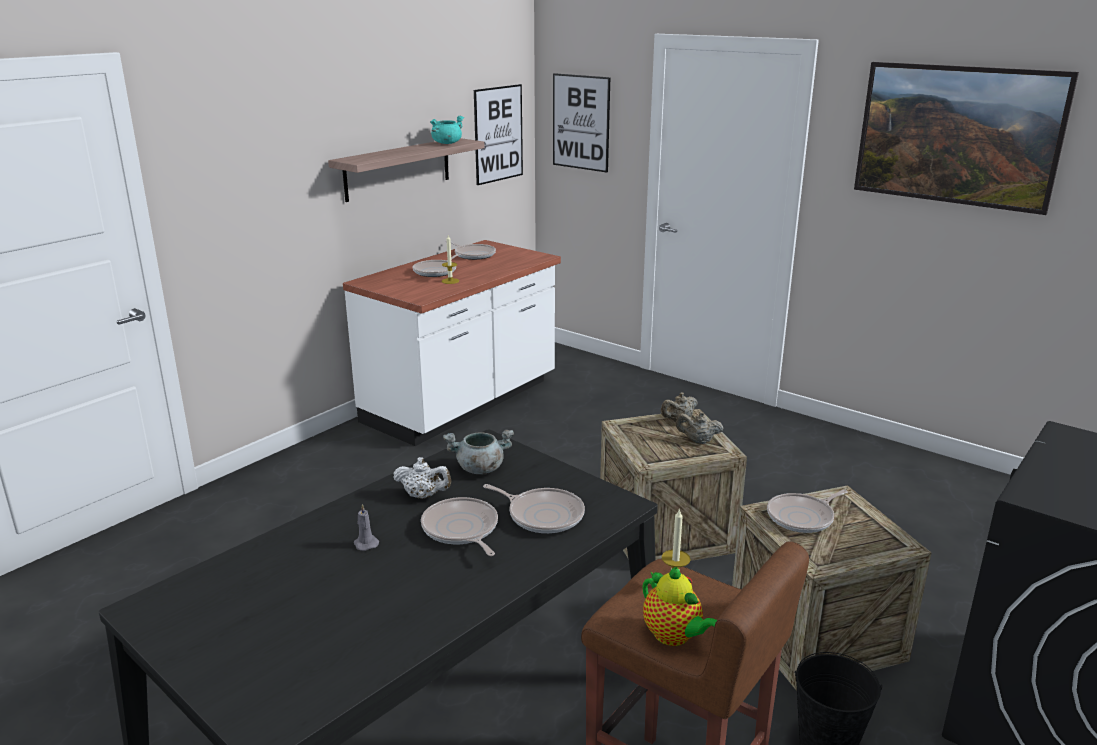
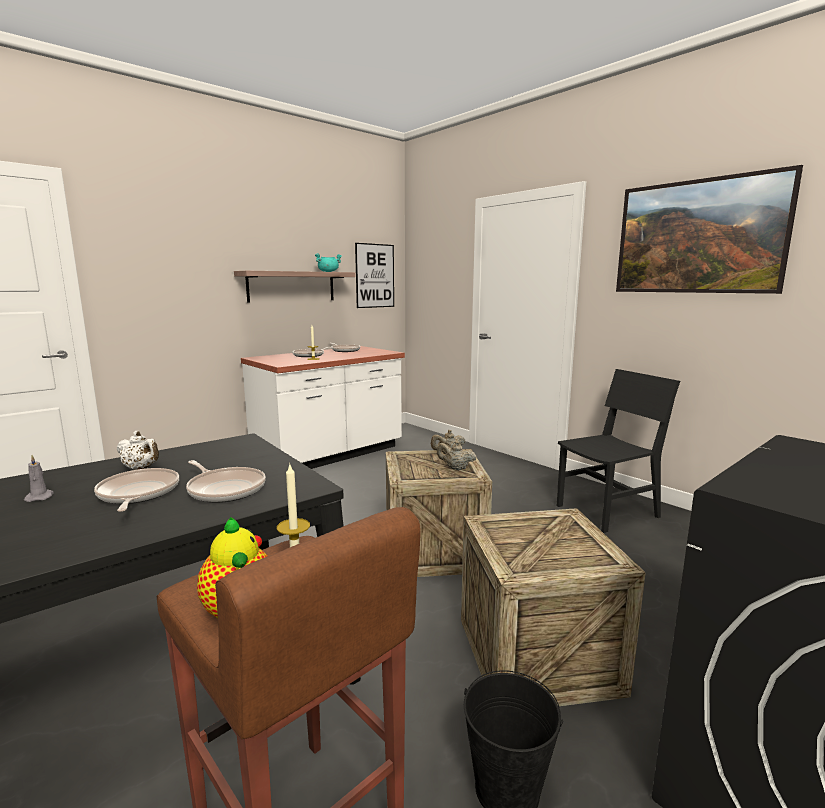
camera: 10 degrees right, 10 degrees down
grey cooking pot [443,430,514,474] -> none
picture [553,73,610,172] -> none
frying pan [767,489,848,533] -> none
none -> black chair [557,369,680,533]

